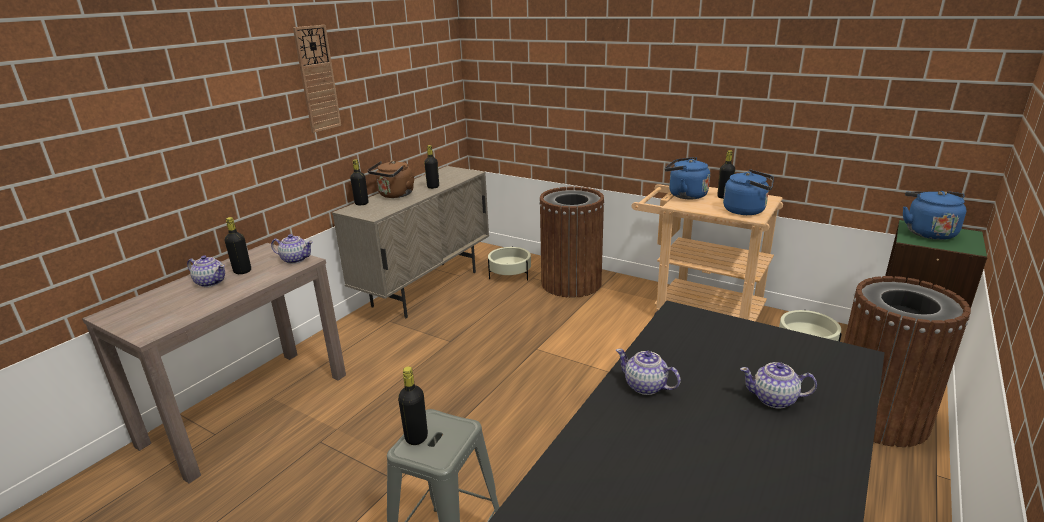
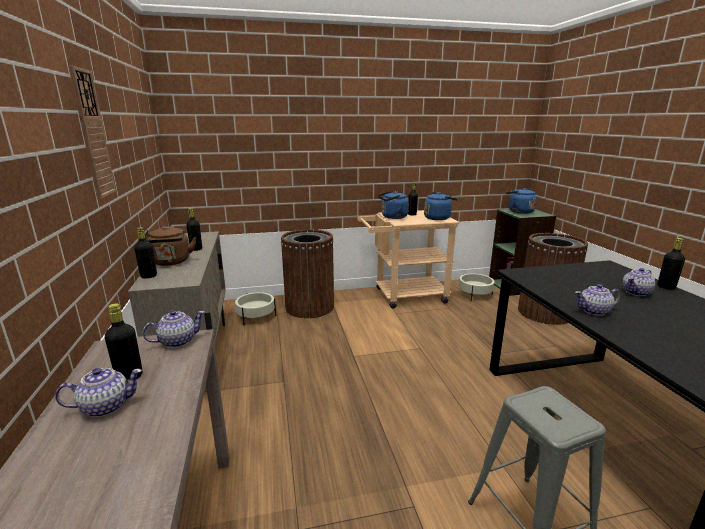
camera: 45 degrees left, 5 degrees down
black bottle [398,367,428,445] -> black bottle moved to [657,238,685,290]

